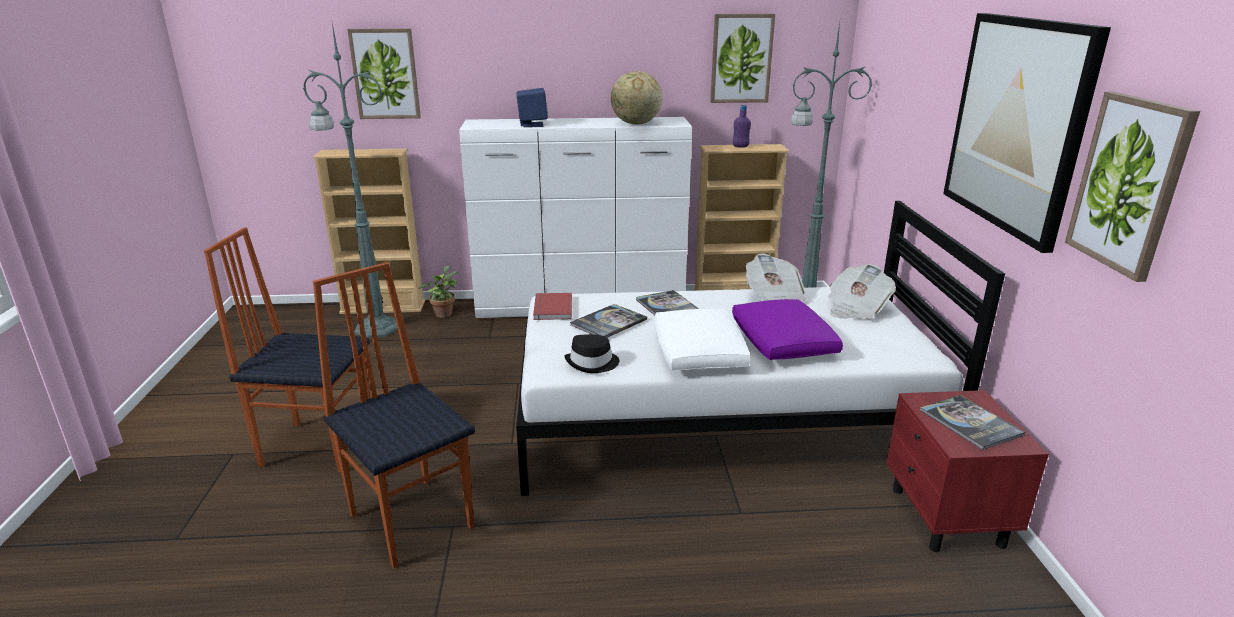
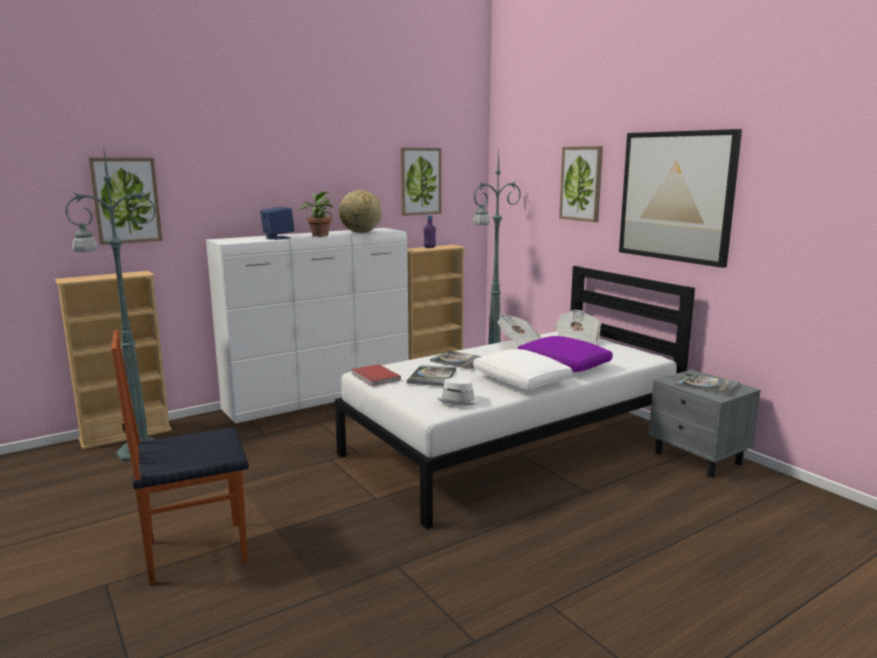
camera: 30 degrees left, 10 degrees down
chair [313,262,475,568] -> none
potted plant [418,266,458,318] -> potted plant moved to [299,191,333,237]
black hat [564,334,619,373] -> white hat [437,377,480,406]
red nightstand [886,390,1049,552] -> grey nightstand [649,369,761,478]
picture [1065,92,1200,282] -> picture moved to [559,146,603,222]

